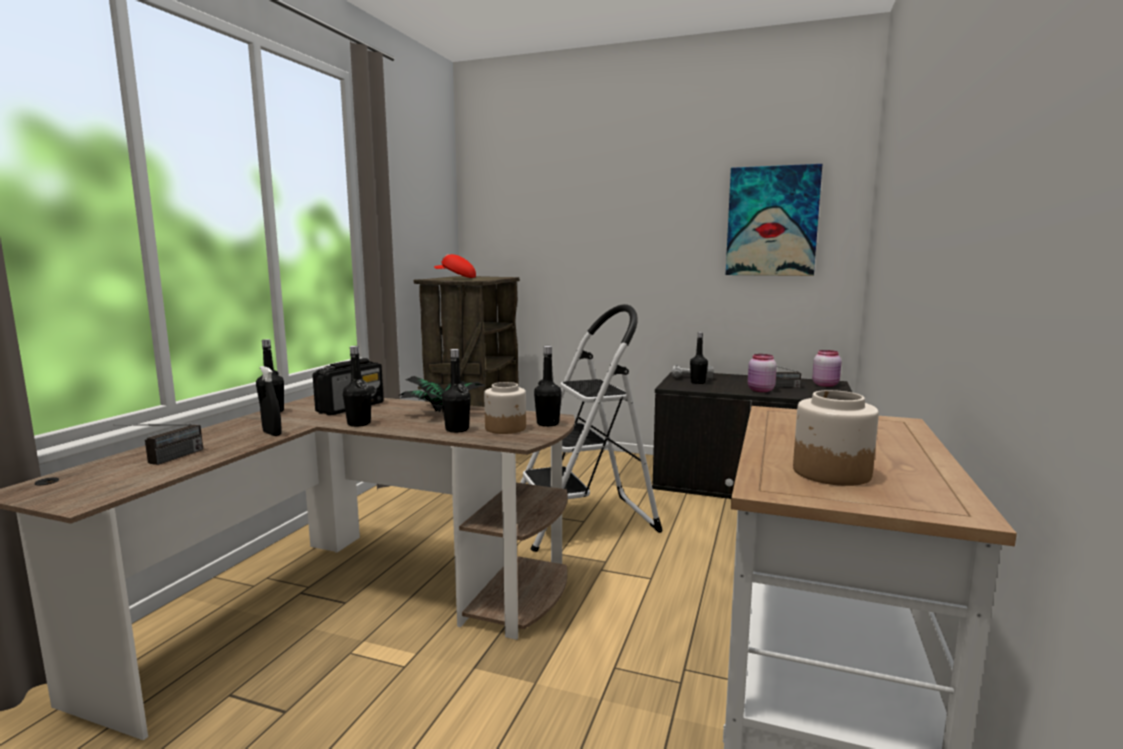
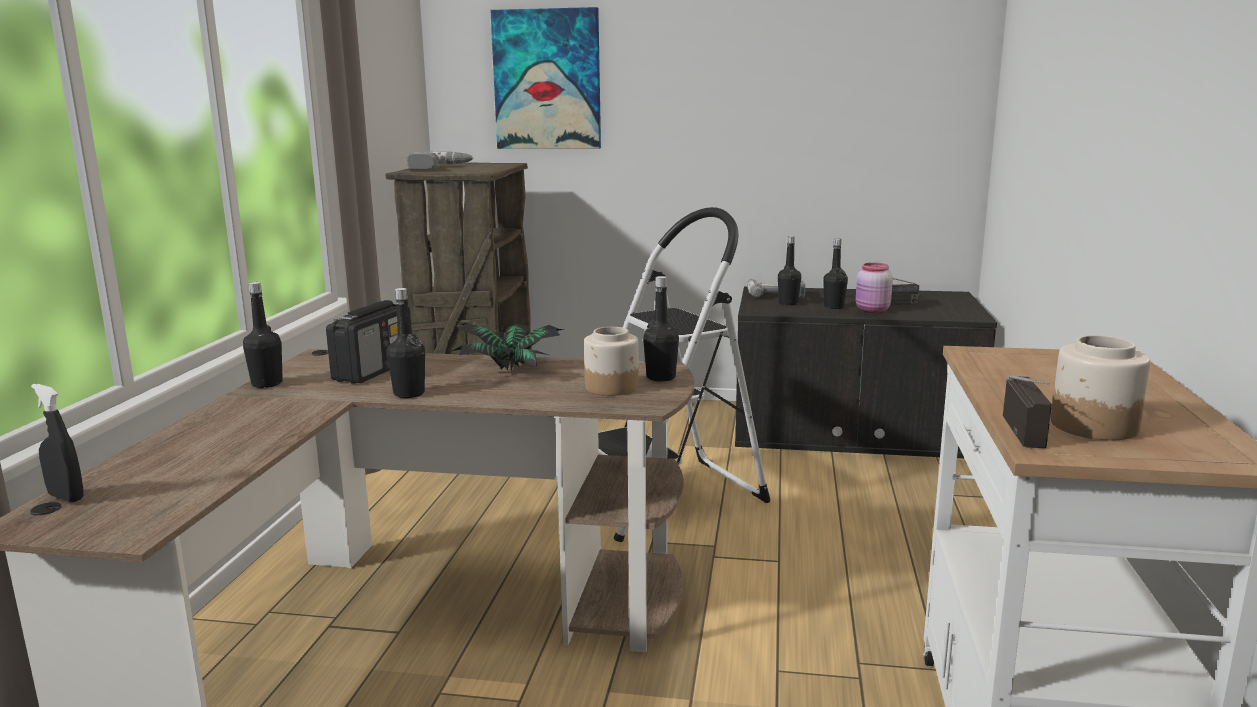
camera: 10 degrees left, 5 degrees up
radio [113,423,203,465] -> radio moved to [1003,375,1052,448]
black spray bottle [260,366,282,436] -> black spray bottle moved to [31,384,83,502]
red cap [434,254,476,278] -> power drill [407,151,474,170]
black bottle [442,349,471,433] -> black bottle moved to [823,239,848,309]
picture [726,164,822,276] -> picture moved to [490,7,601,149]
pink jar [812,350,841,387] -> none

